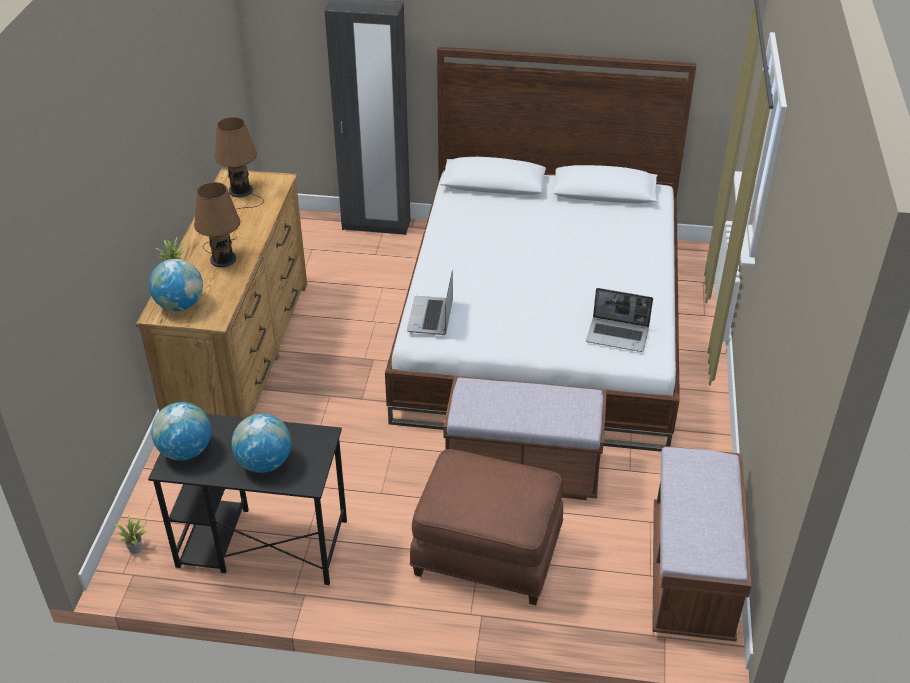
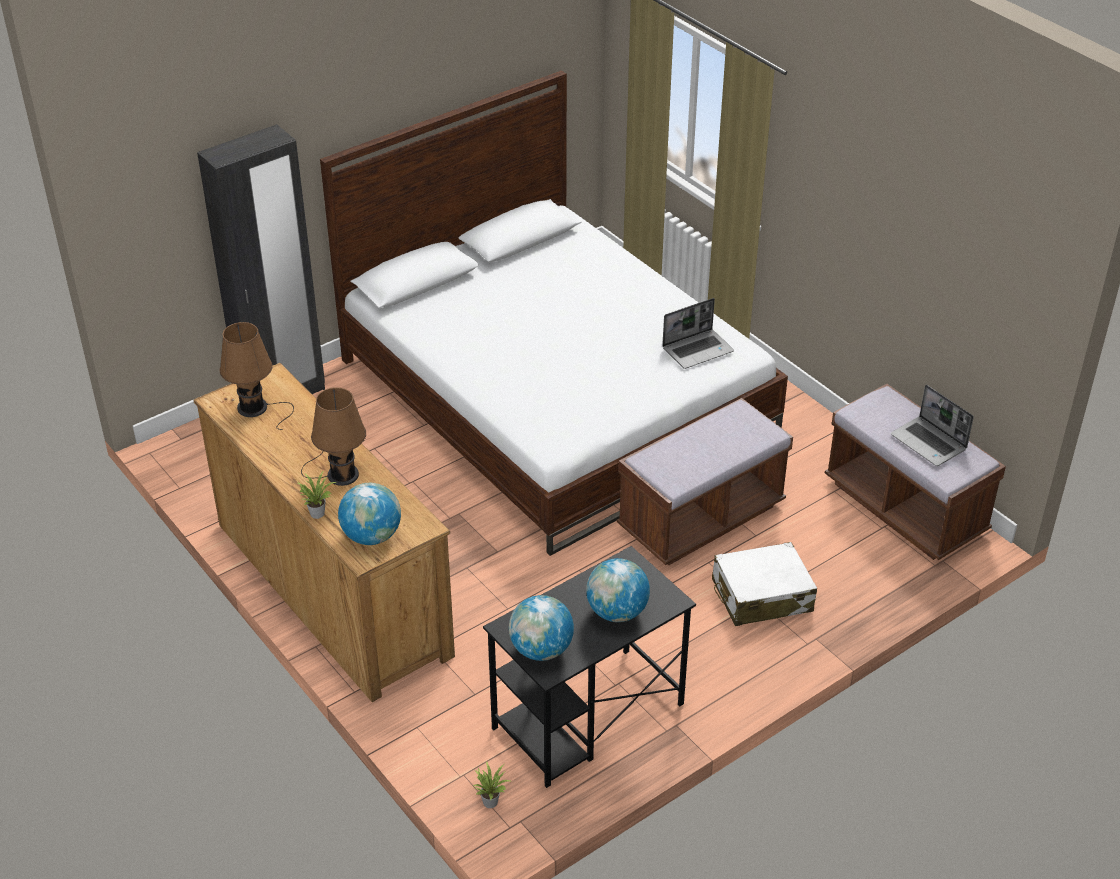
camera: 45 degrees left, 0 degrees up
laptop [407,270,453,335] -> laptop moved to [891,385,974,466]
brown ottoman [410,449,563,605] -> white suitcase [712,542,817,626]

